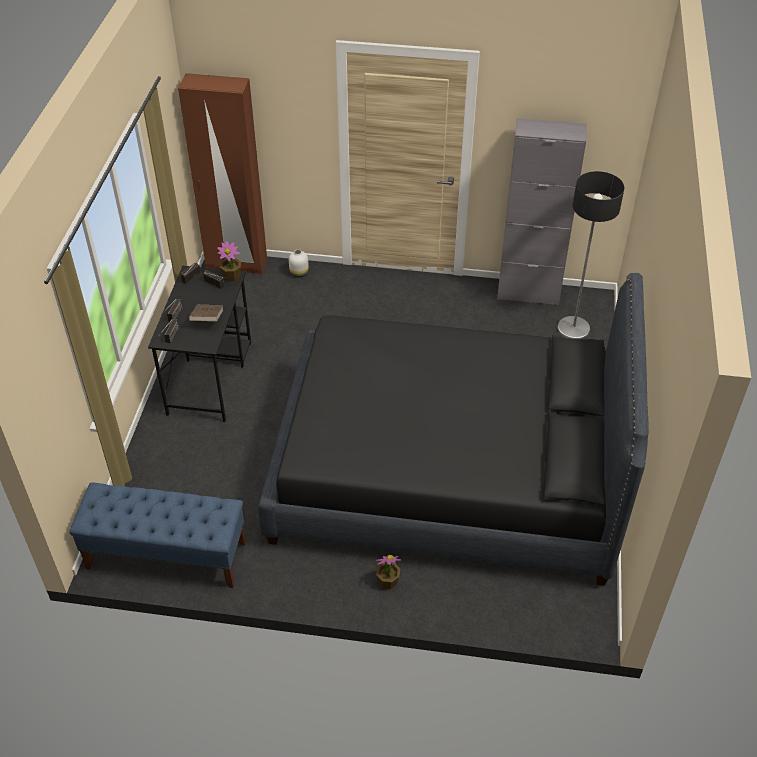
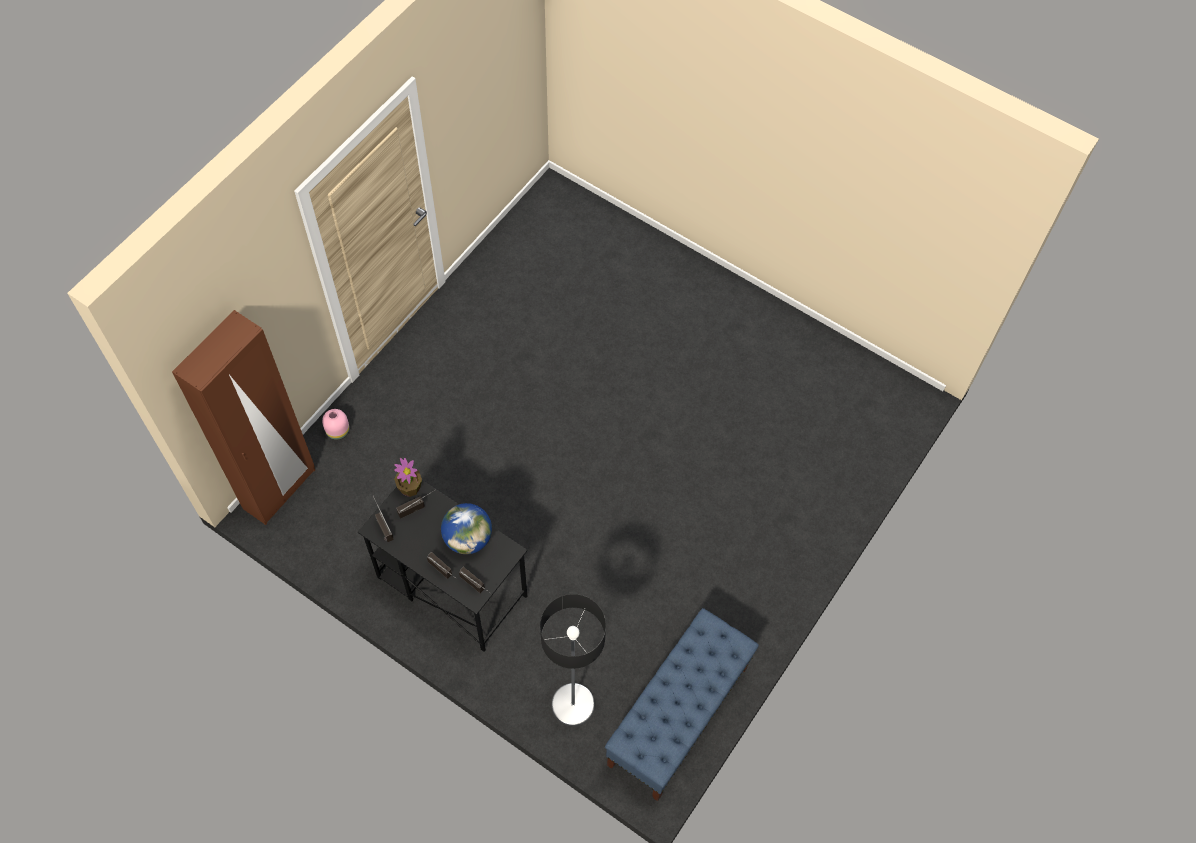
camera: 65 degrees left, 15 degrees up
brown book [189,305,223,322] -> globe [441,503,492,554]
black bed [258,273,649,586] -> none
white vase [289,250,309,277] -> pink vase [322,409,350,440]
potted plant [376,555,401,589] -> none
grey cabinet [497,118,587,306] -> none
floor lamp [557,171,624,339] -> floor lamp moved to [540,594,606,726]

